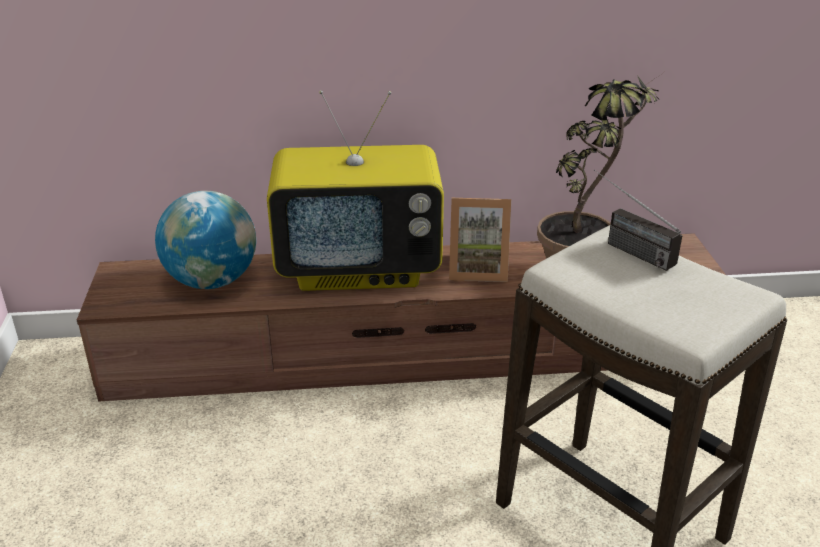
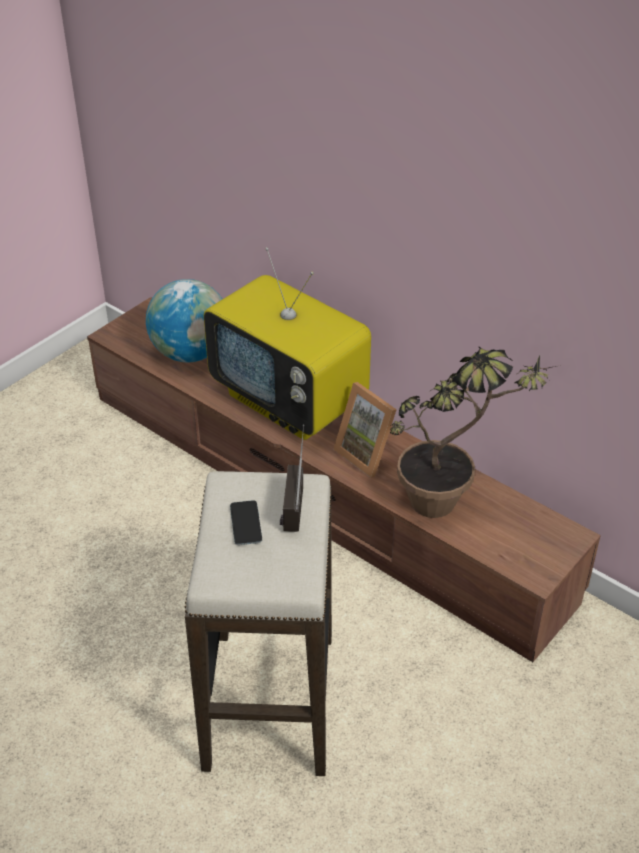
camera: 45 degrees right, 10 degrees up
none -> phone [230,500,262,545]

